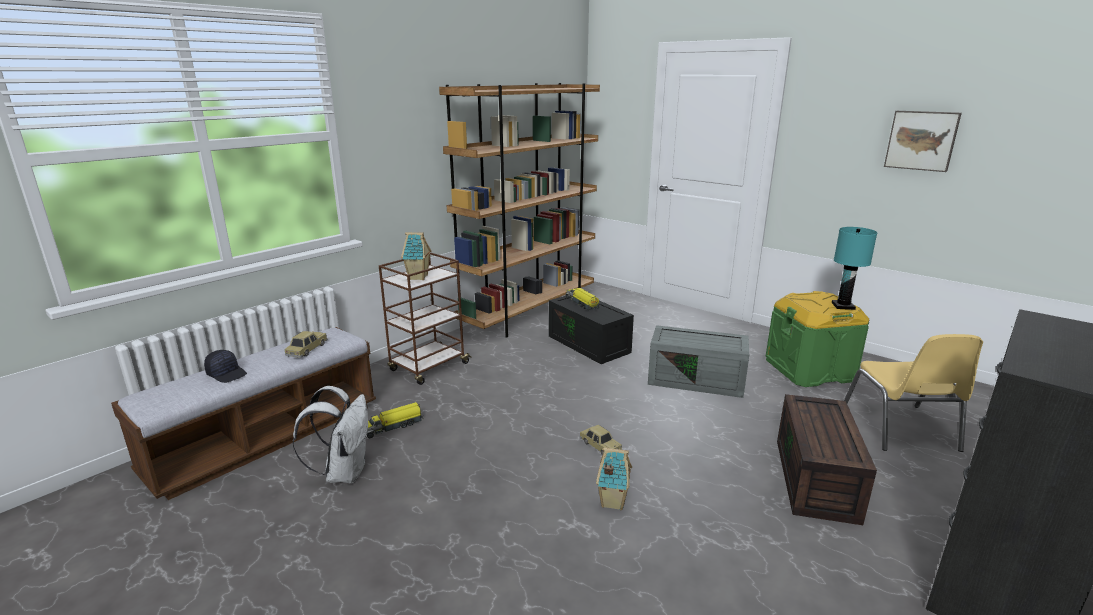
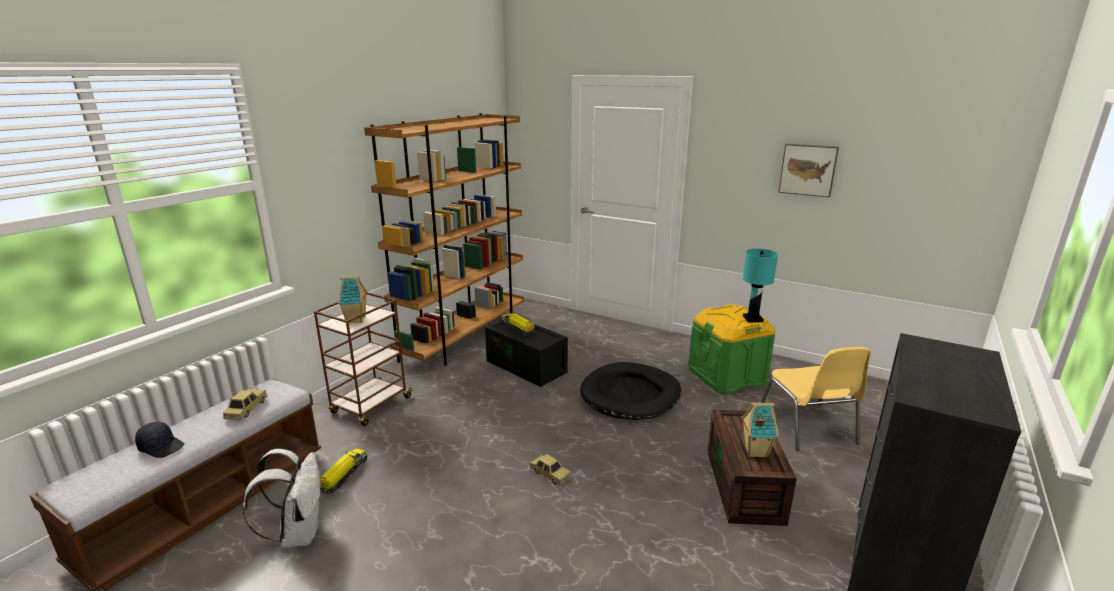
camera: 10 degrees left, 0 degrees up
toy truck [367,402,424,438] -> toy truck turned 150 degrees clockwise [320,448,367,494]
toy house [596,448,632,510] -> toy house moved to [741,403,779,458]
grey storage box [648,325,749,398] -> black dog bed [580,362,681,420]

